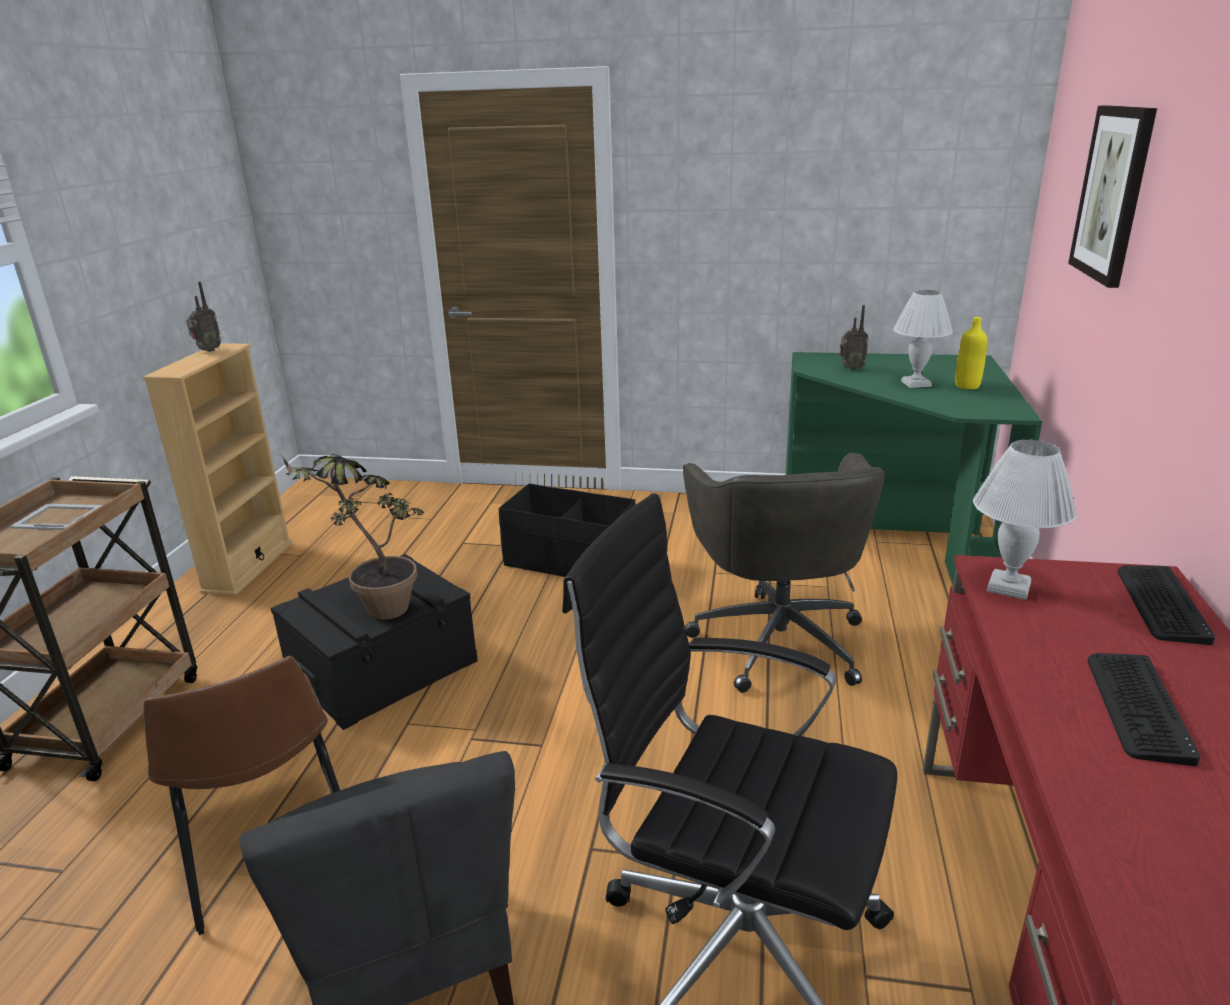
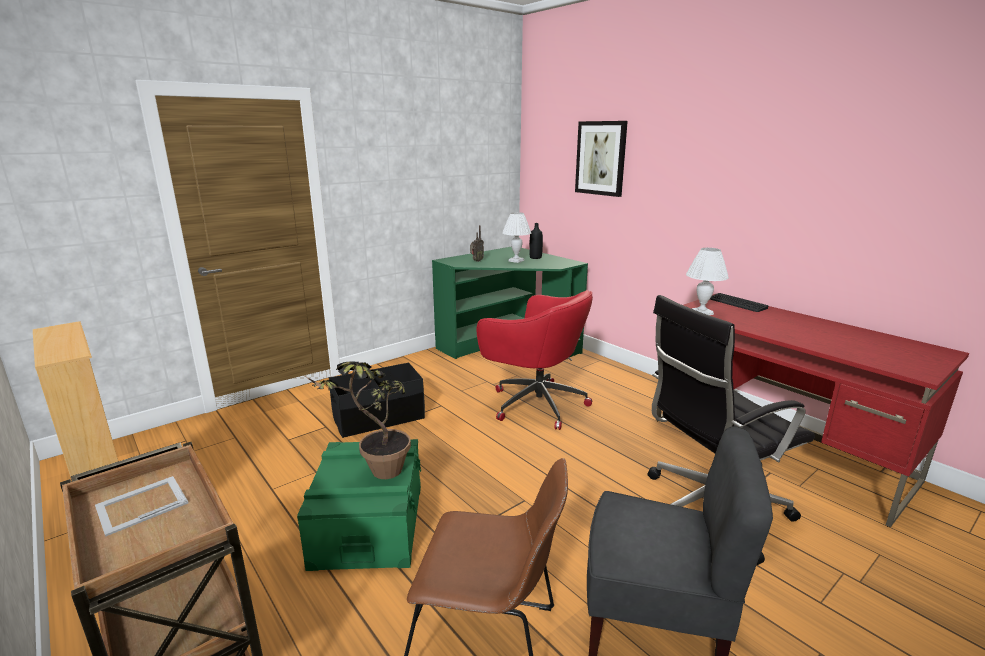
camera: 50 degrees left, 5 degrees down
radio [186,282,221,352] -> none
black storage box [271,554,478,730] -> green storage box [297,439,421,571]
grey office chair [683,453,886,693] -> red office chair [477,290,593,430]
yellow bottle [955,317,987,389] -> black bottle [529,223,543,259]
keyboard [1088,653,1200,766] -> none

